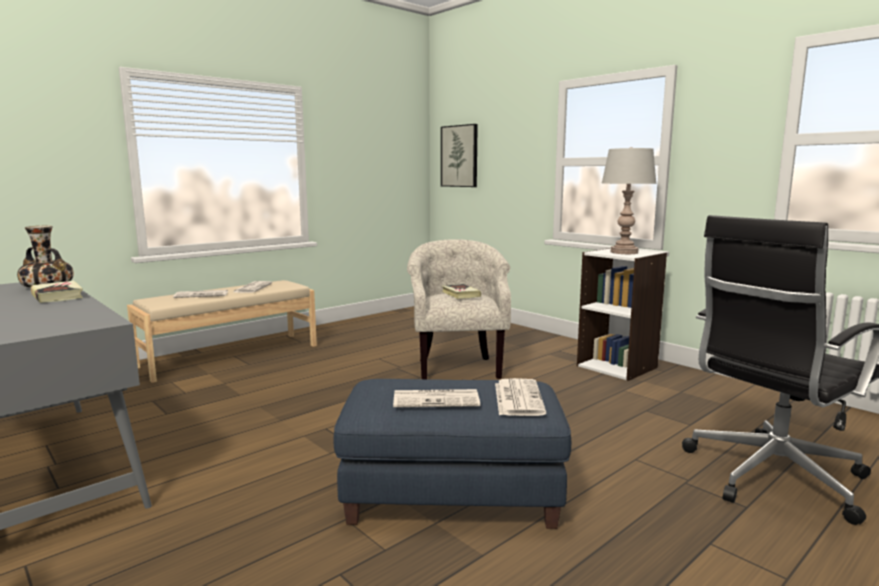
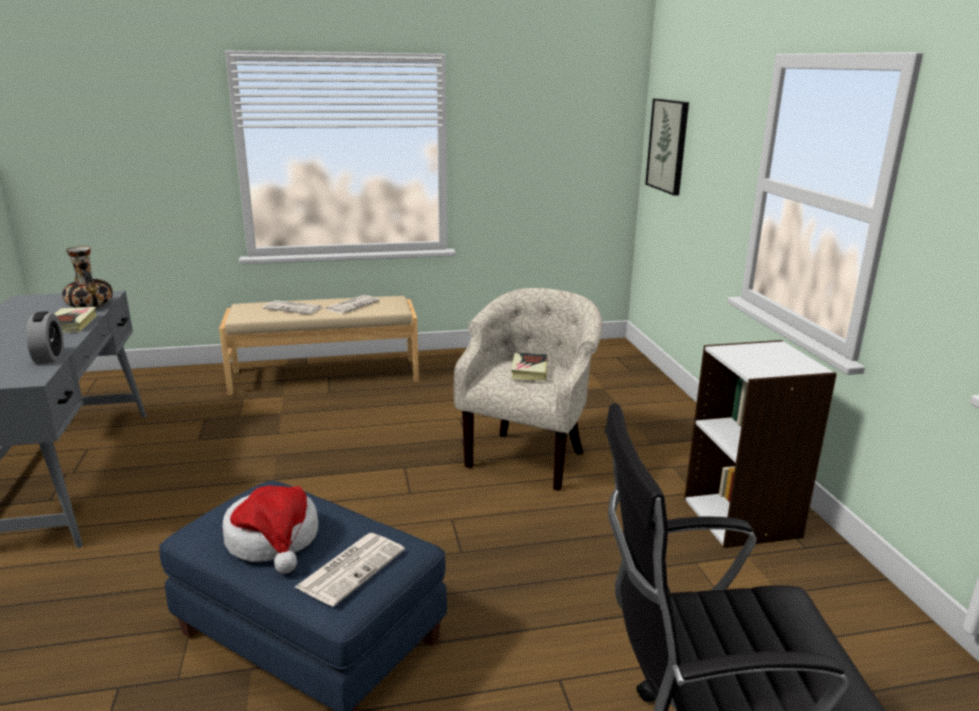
camera: 30 degrees right, 10 degrees up
newspaper [393,389,480,408] -> hat [222,486,318,574]
grey table lamp [602,147,657,254] -> none
none -> alarm clock [26,312,64,363]

